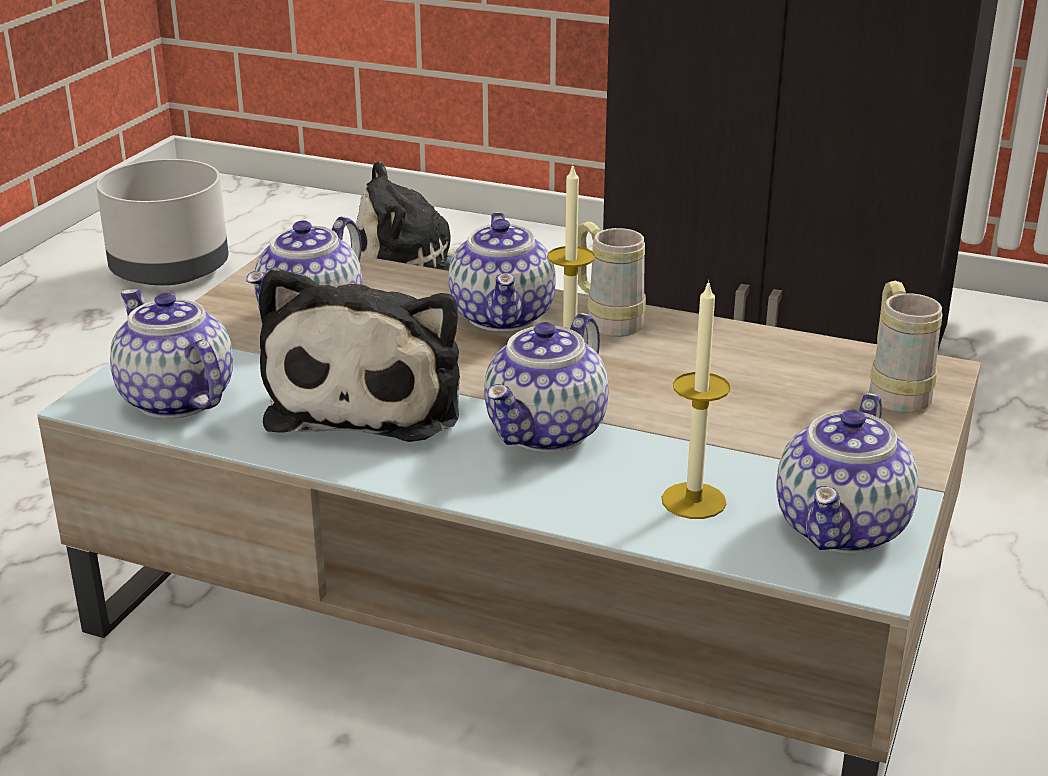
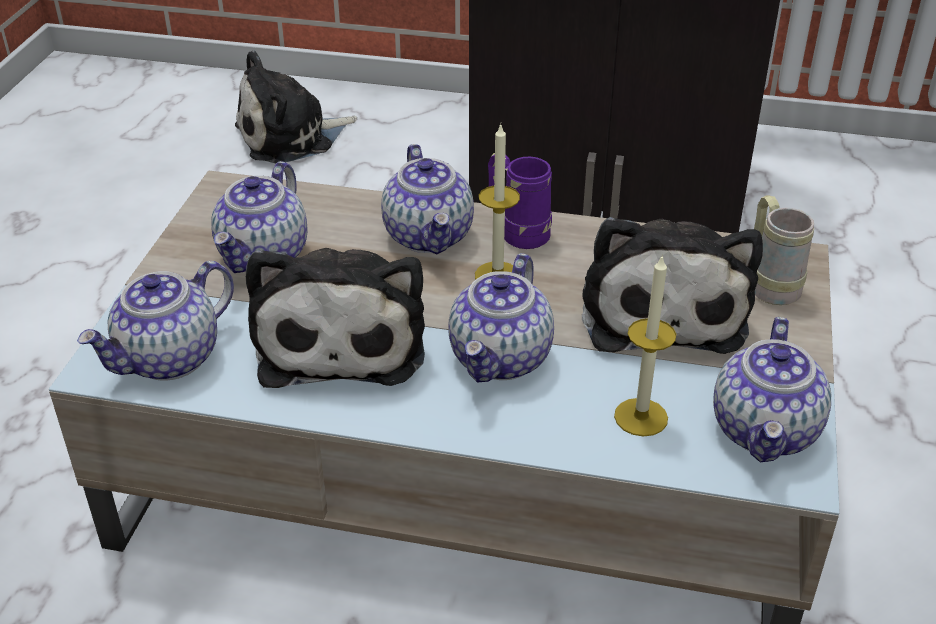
camera: 10 degrees left, 10 degrees up
grey planter [96,159,228,286] -> none
teapot [110,289,233,419] -> teapot turned 90 degrees counterclockwise [77,261,234,381]
beige mug [577,221,646,337] -> purple mug [488,153,552,249]
none -> plush toy [582,217,763,354]

